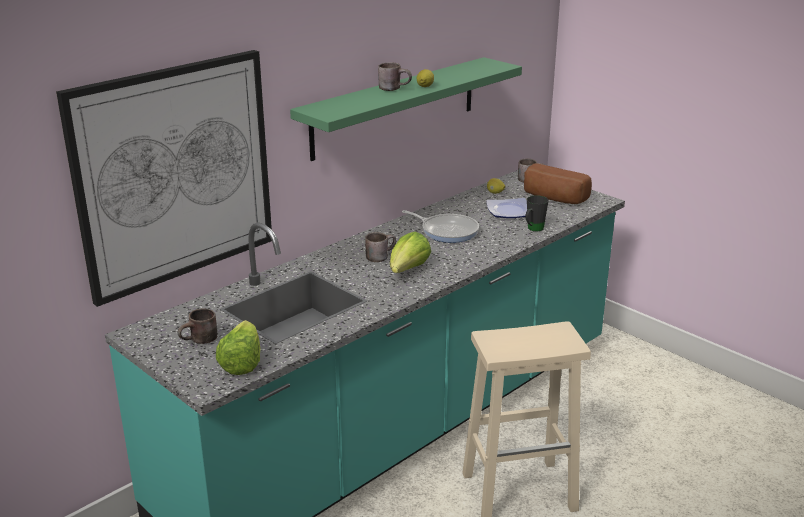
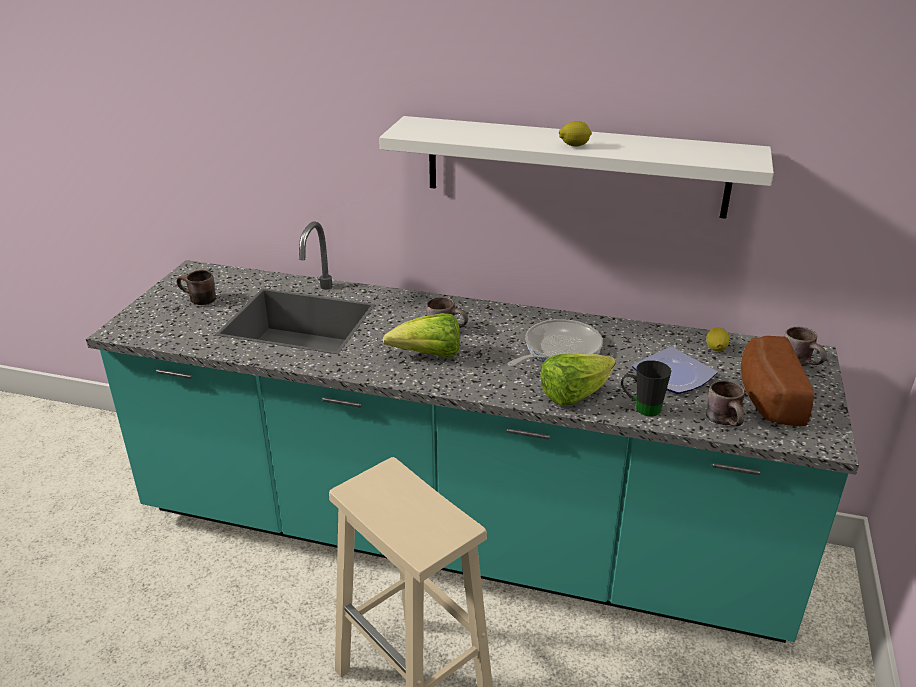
camera: 60 degrees right, 5 degrees up
picture [56,50,272,307] -> none
lettuce [216,320,260,375] -> lettuce moved to [540,354,616,406]
green shelf [290,57,522,161] -> white shelf [379,116,774,219]
brown mug [378,62,412,91] -> brown mug moved to [706,381,745,426]
frying pan [402,210,479,243] -> frying pan turned 135 degrees counterclockwise [508,319,603,367]

